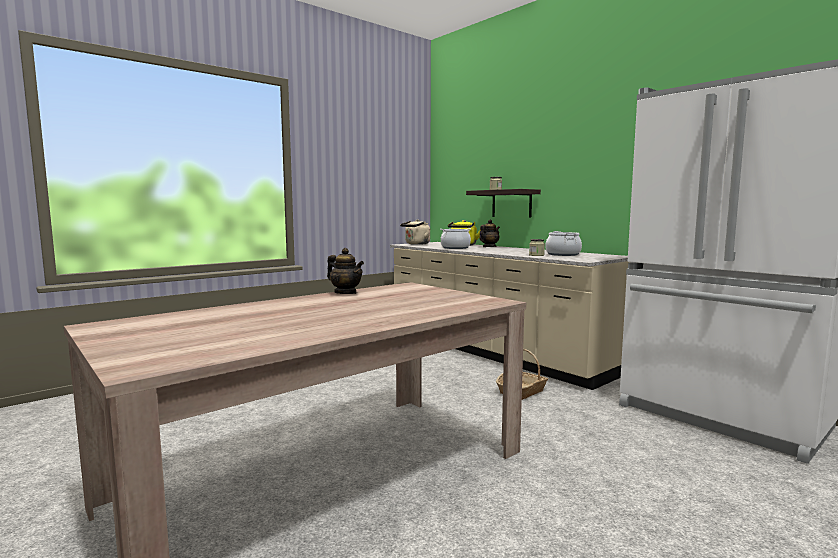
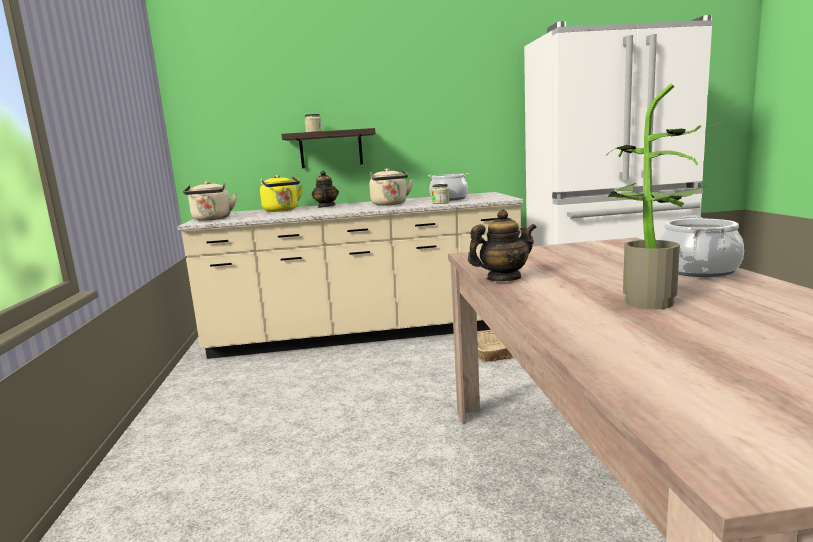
camera: 55 degrees left, 5 degrees up
cooking pot [440,228,471,249] -> cooking pot moved to [659,215,744,277]
none -> beige kettle [369,168,413,206]
none -> potted plant [608,83,726,310]

